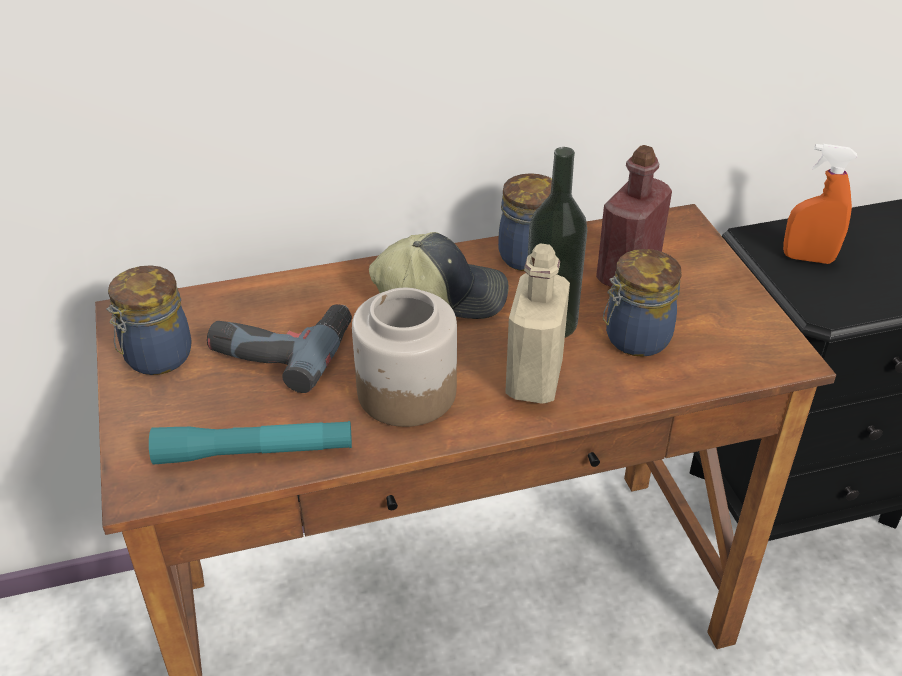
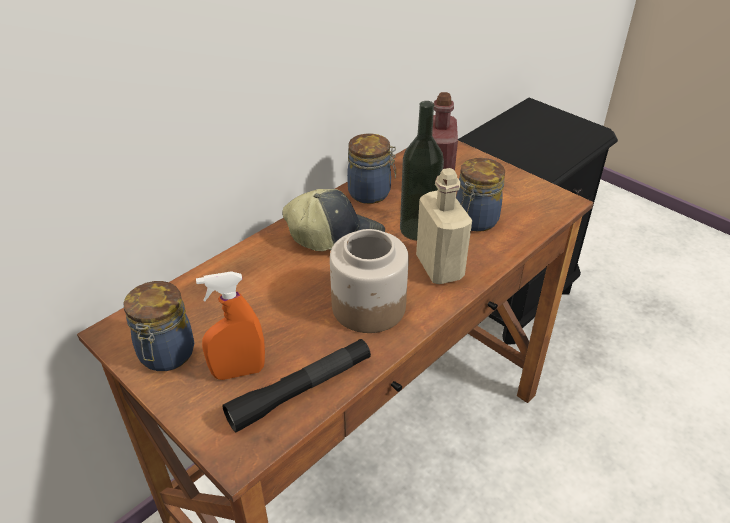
camera: 30 degrees left, 0 degrees up
turquoise flashlight [149,421,352,465] -> black flashlight [222,339,371,432]
power drill [207,305,352,393] -> none
cap [369,232,509,319] -> cap turned 45 degrees clockwise [282,189,385,251]
orange spray bottle [783,144,857,264] -> orange spray bottle moved to [196,271,265,380]

